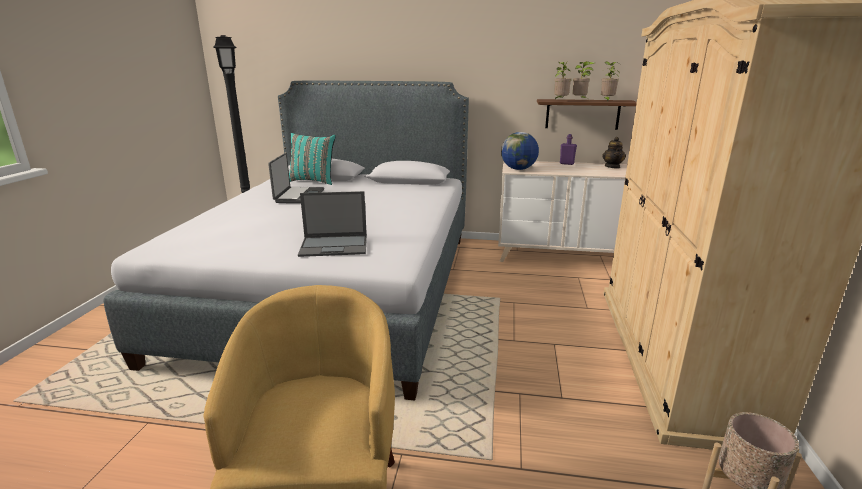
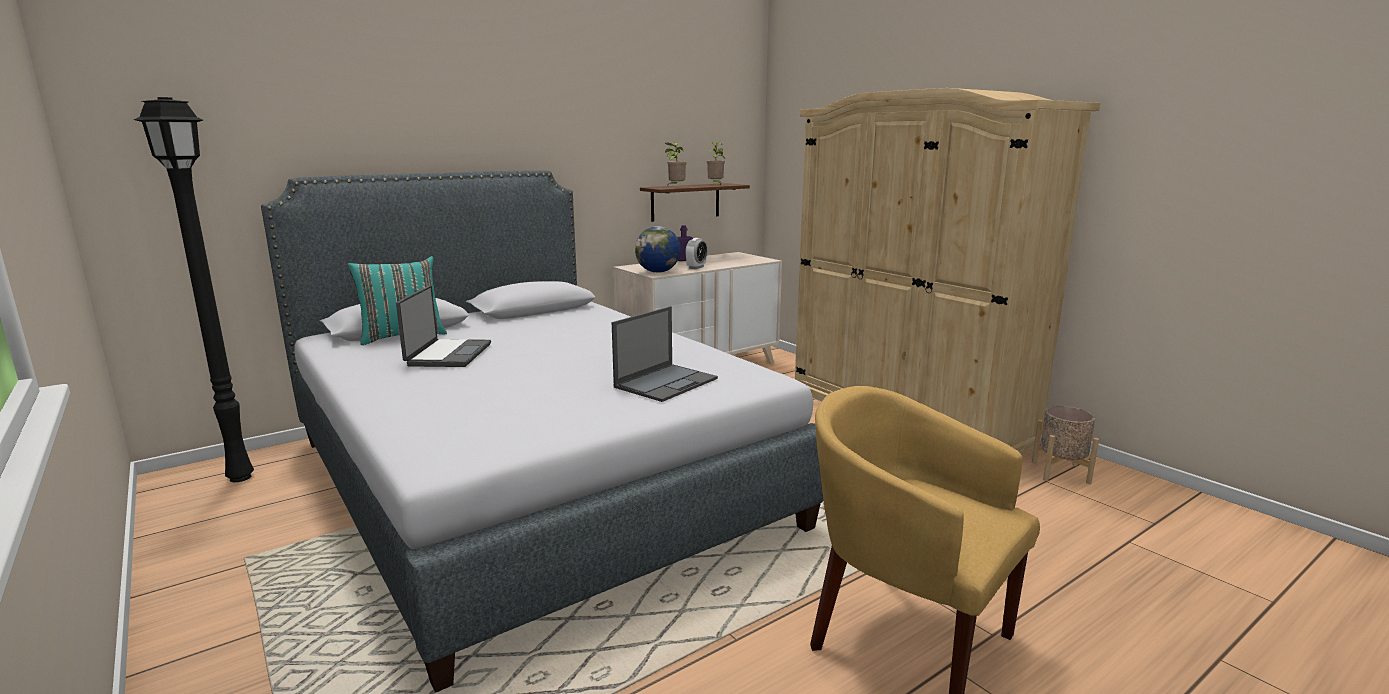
camera: 45 degrees left, 5 degrees down
laptop [268,153,324,203] -> laptop turned 45 degrees clockwise [396,286,491,367]
potted plant [573,61,595,98] -> none
teapot [602,137,626,169] -> none
none -> alarm clock [685,238,707,269]

